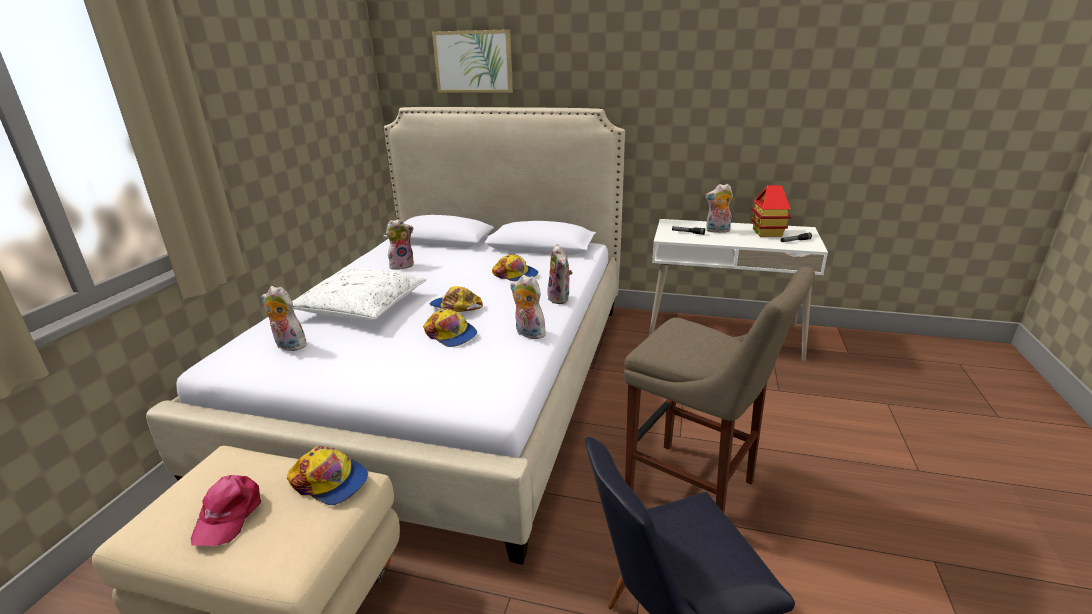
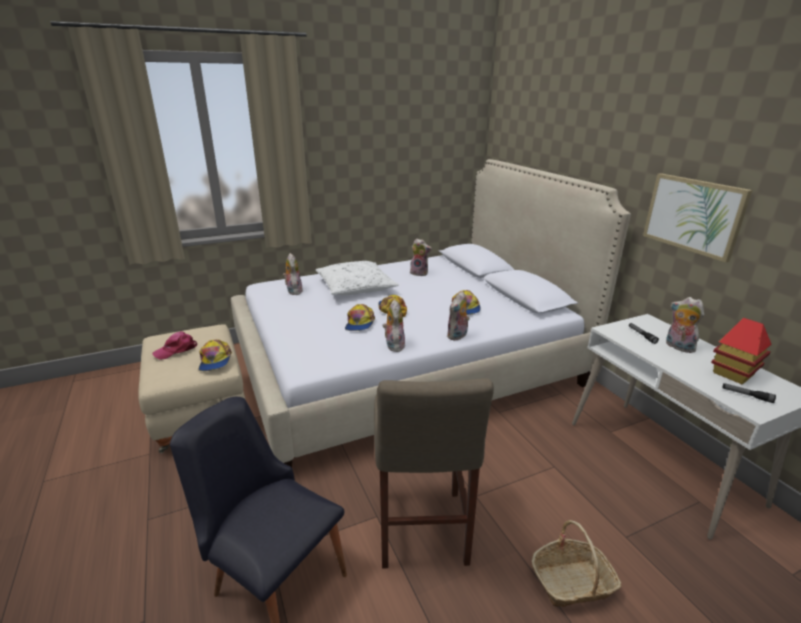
camera: 50 degrees right, 0 degrees up
picture [432,29,513,93] -> picture moved to [643,173,753,263]
none -> basket [532,520,621,607]

